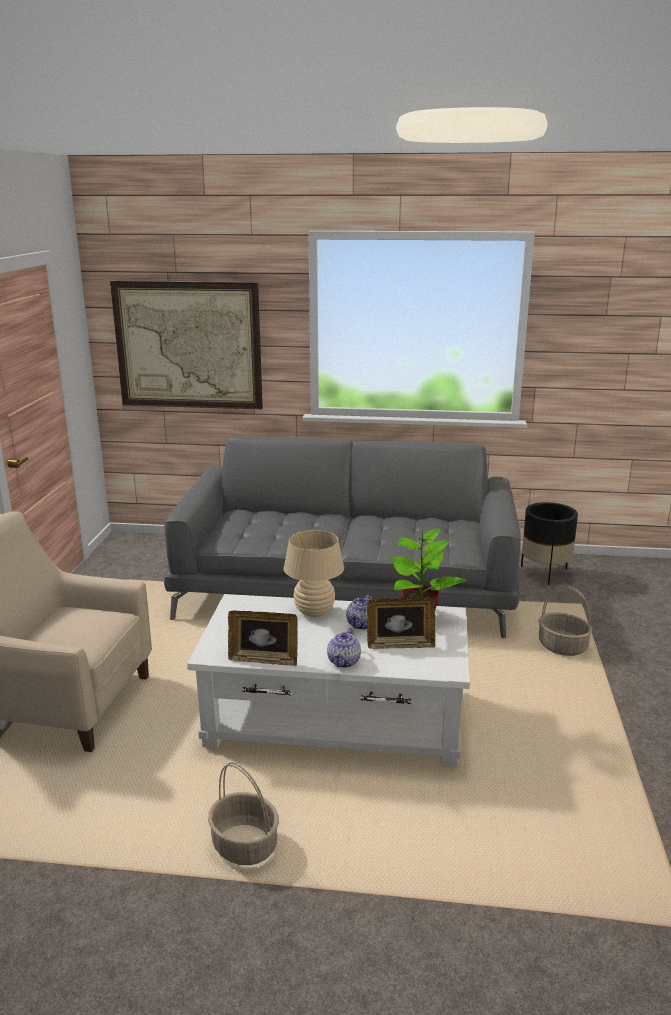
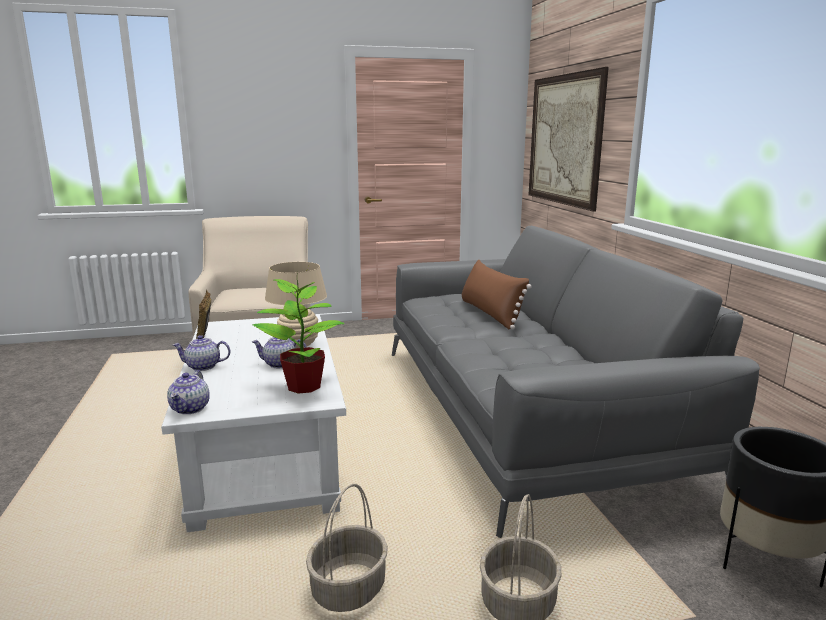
camera: 70 degrees right, 5 degrees down
basket [208,762,279,865] -> basket moved to [306,484,388,612]
picture frame [367,597,435,649] -> none
none -> teapot [167,370,210,414]
none -> brown pillow [462,260,532,329]

